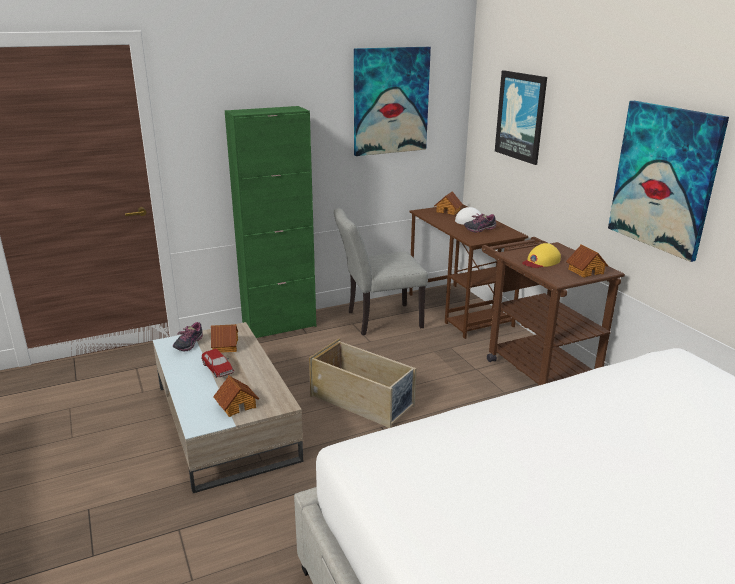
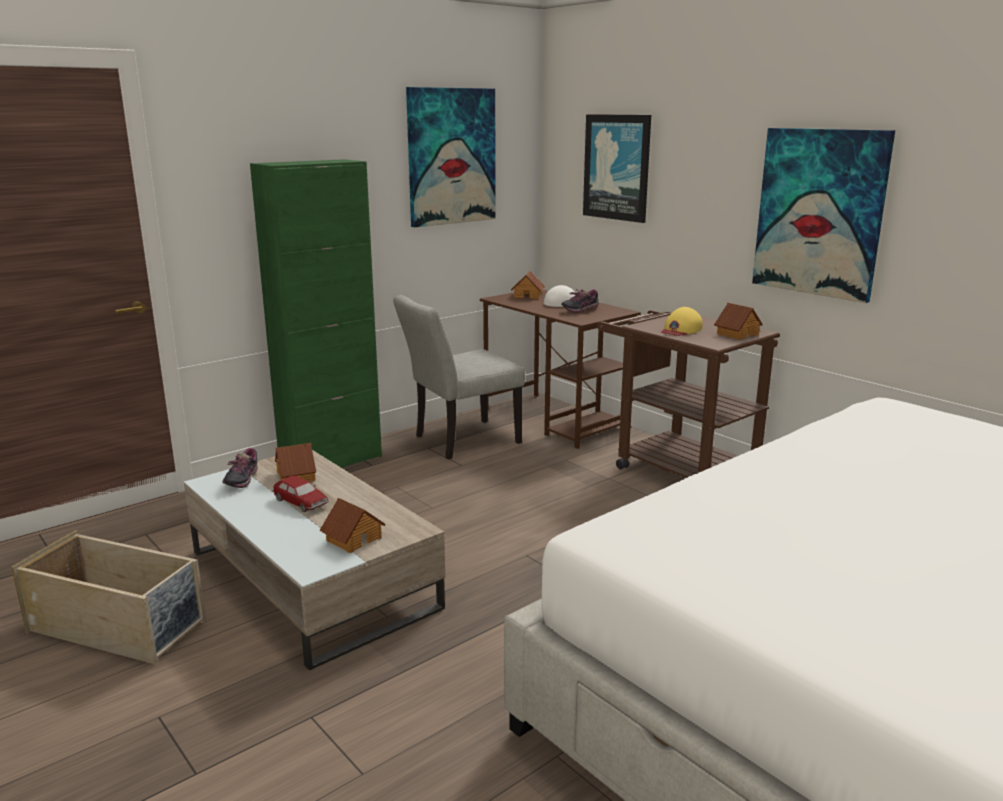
camera: 15 degrees left, 5 degrees down
beige storage box [309,339,416,428] -> beige storage box moved to [11,530,206,664]

